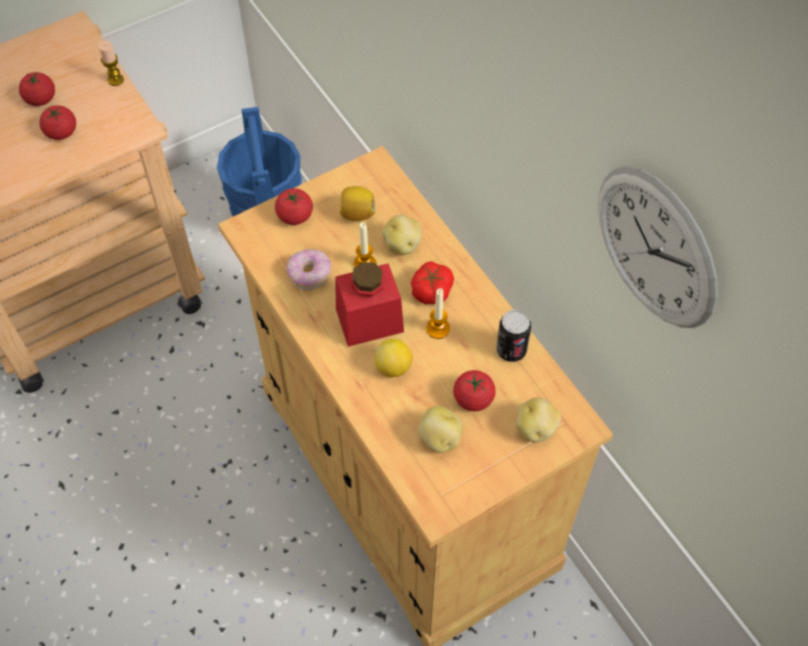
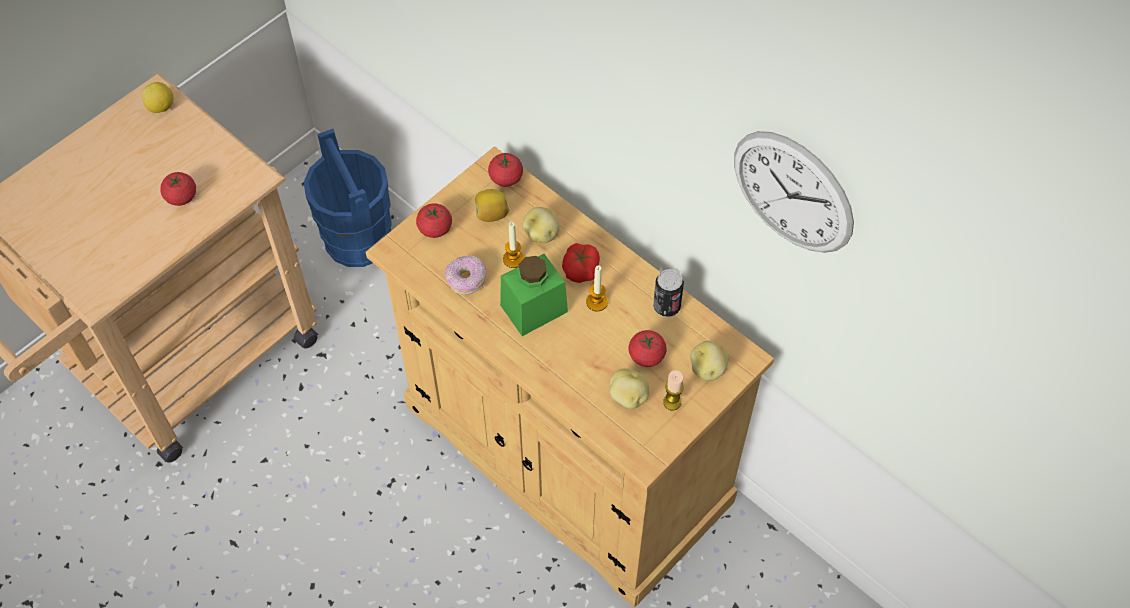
camera: 15 degrees left, 0 degrees up
tomato [19,72,55,106] -> tomato moved to [488,152,523,187]
candle [98,40,124,86] -> candle moved to [663,370,684,410]
red jar [335,262,404,347] -> green jar [500,254,568,336]
lemon [375,339,413,377] -> lemon moved to [142,82,173,113]

